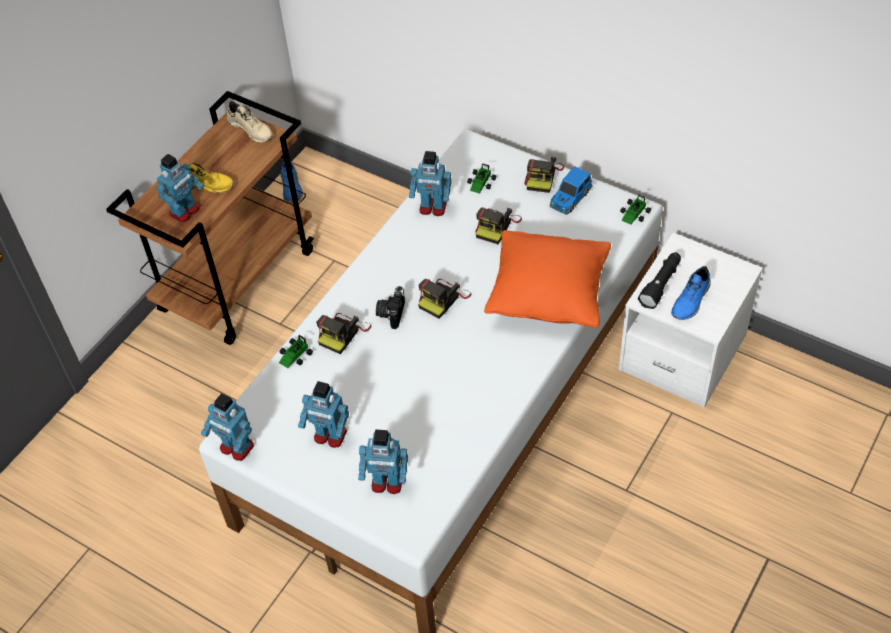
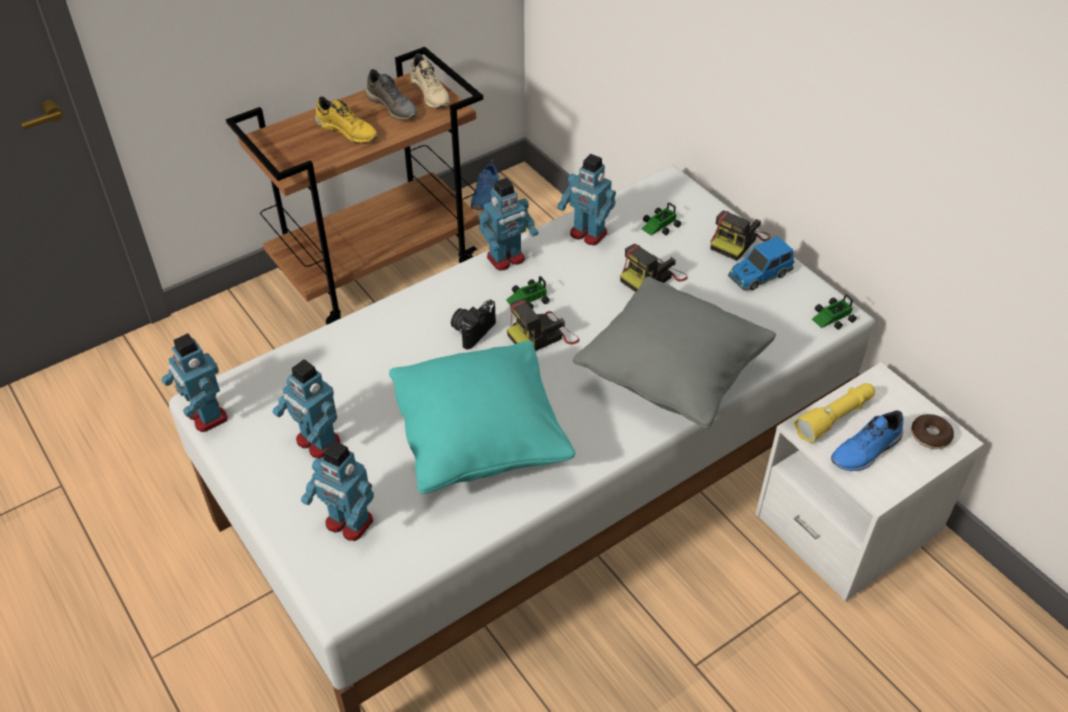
camera: 20 degrees right, 5 degrees down
toy robot [156,154,204,223] -> toy robot moved to [479,178,539,271]
toy car [279,335,313,368] -> toy car moved to [506,276,550,309]
camera [316,313,371,354] -> none
orange pillow [484,230,611,328] -> grey pillow [573,276,776,429]
black flashlight [638,252,681,309] -> yellow flashlight [794,383,875,443]
none -> grey shoe [365,69,417,120]
none -> turquoise pillow [389,341,575,494]
none -> donut [911,414,954,449]

